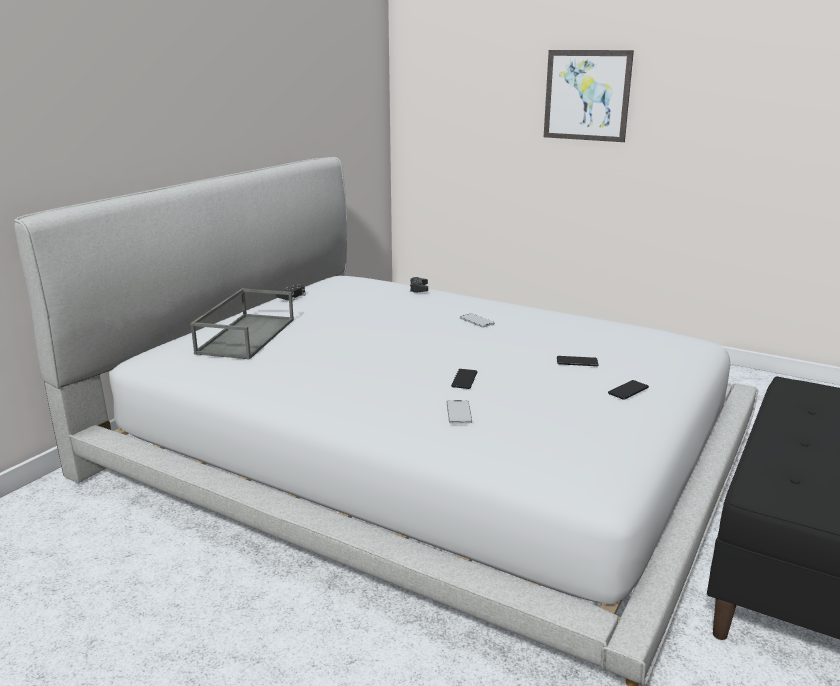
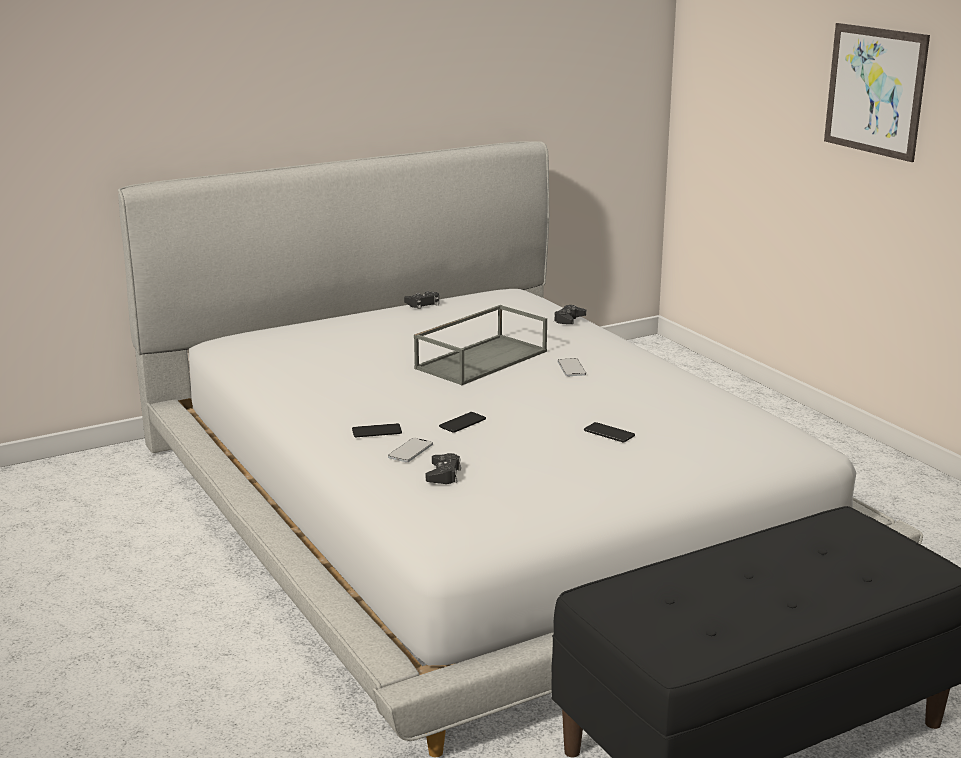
camera: 30 degrees right, 0 degrees up
grey tray [190,288,294,360] -> grey tray moved to [414,305,547,385]
phone [608,380,649,400] -> phone moved to [352,423,402,437]
none -> black game controller [426,453,461,484]

